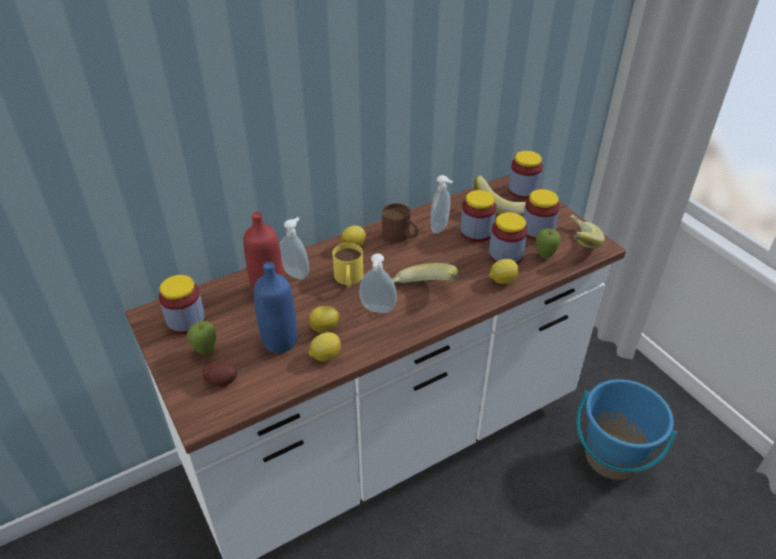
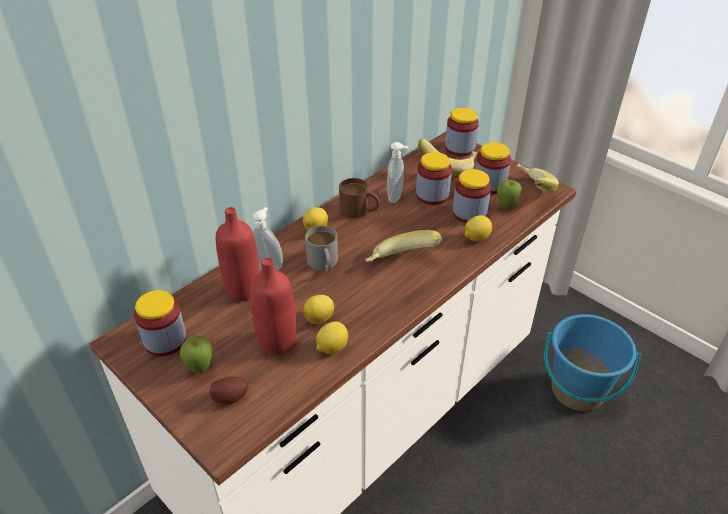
camera: 15 degrees left, 0 degrees up
blue bottle [254,262,297,353] -> red bottle [250,257,297,355]
yellow mug [332,243,363,287] -> grey mug [305,226,338,272]
soap dispenser [359,253,397,313] -> none

